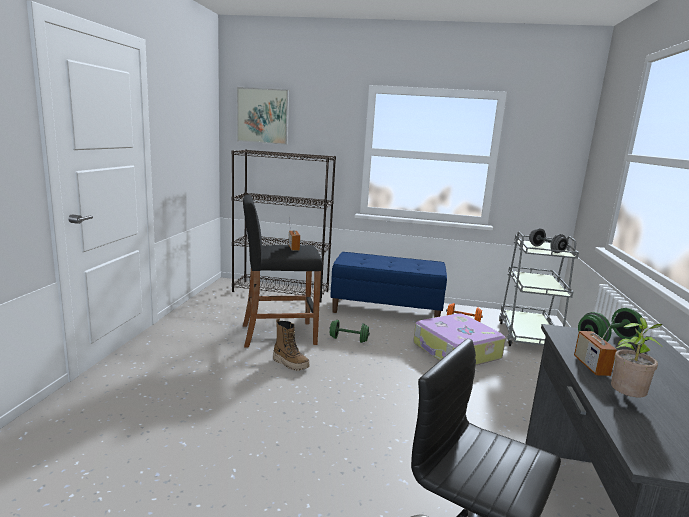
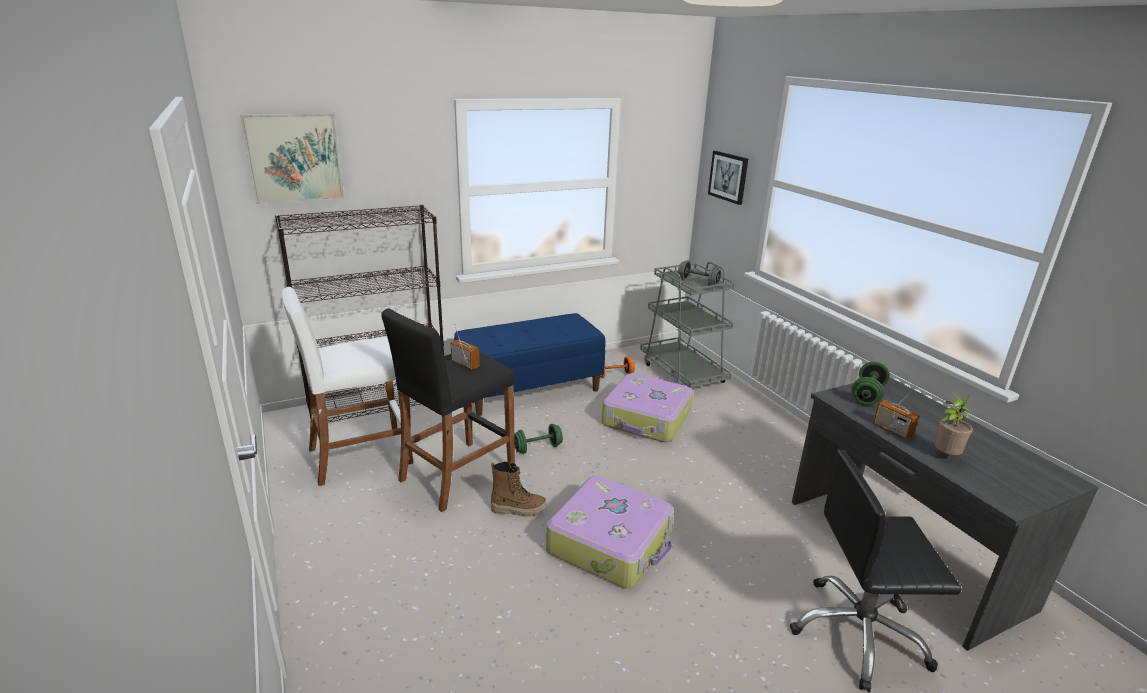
camera: 35 degrees left, 10 degrees up
none -> white stool [282,287,413,486]
none -> suitcase [546,476,674,589]
none -> picture [708,151,748,205]

